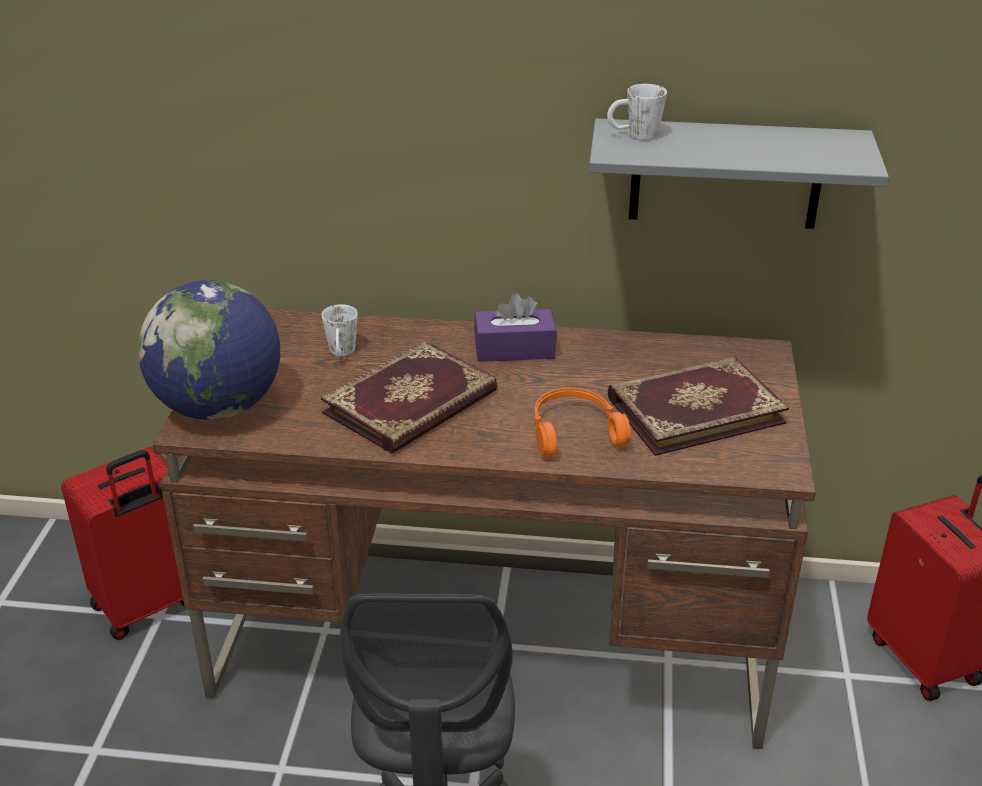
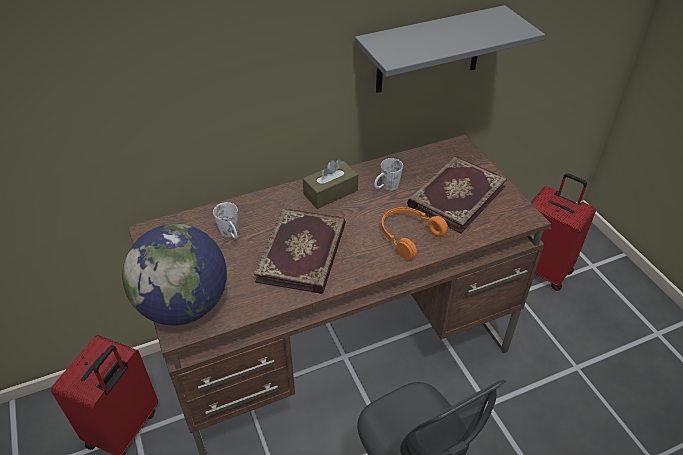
camera: 30 degrees left, 10 degrees up
purple tissue box [474,293,556,362] -> brown tissue box [303,159,358,209]
white mug [607,84,667,141] -> white mug moved to [374,158,403,191]

